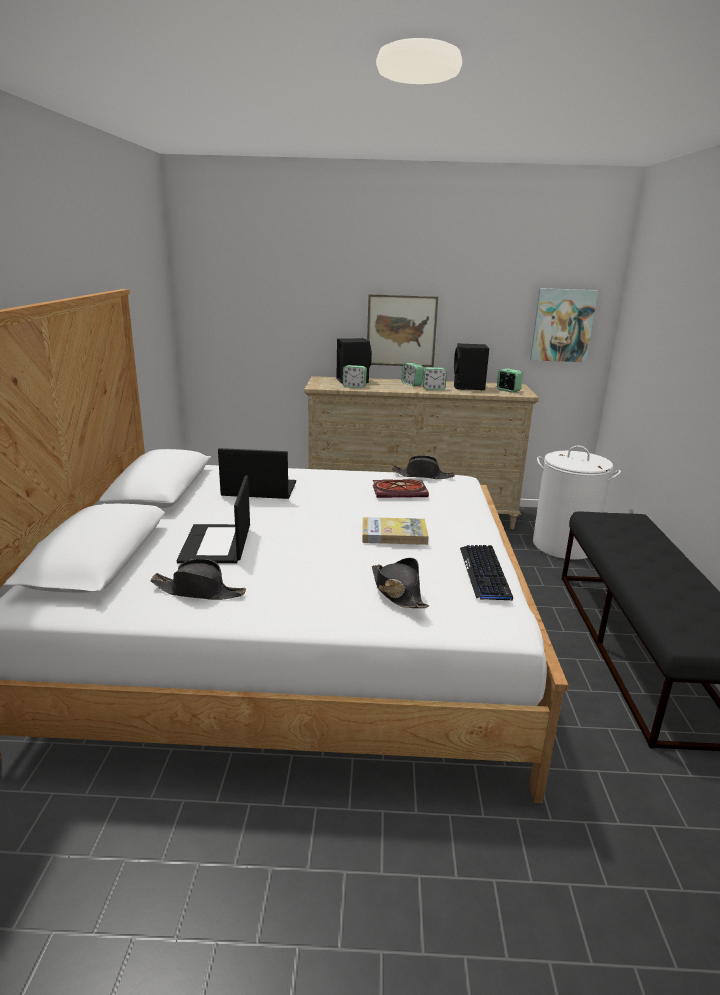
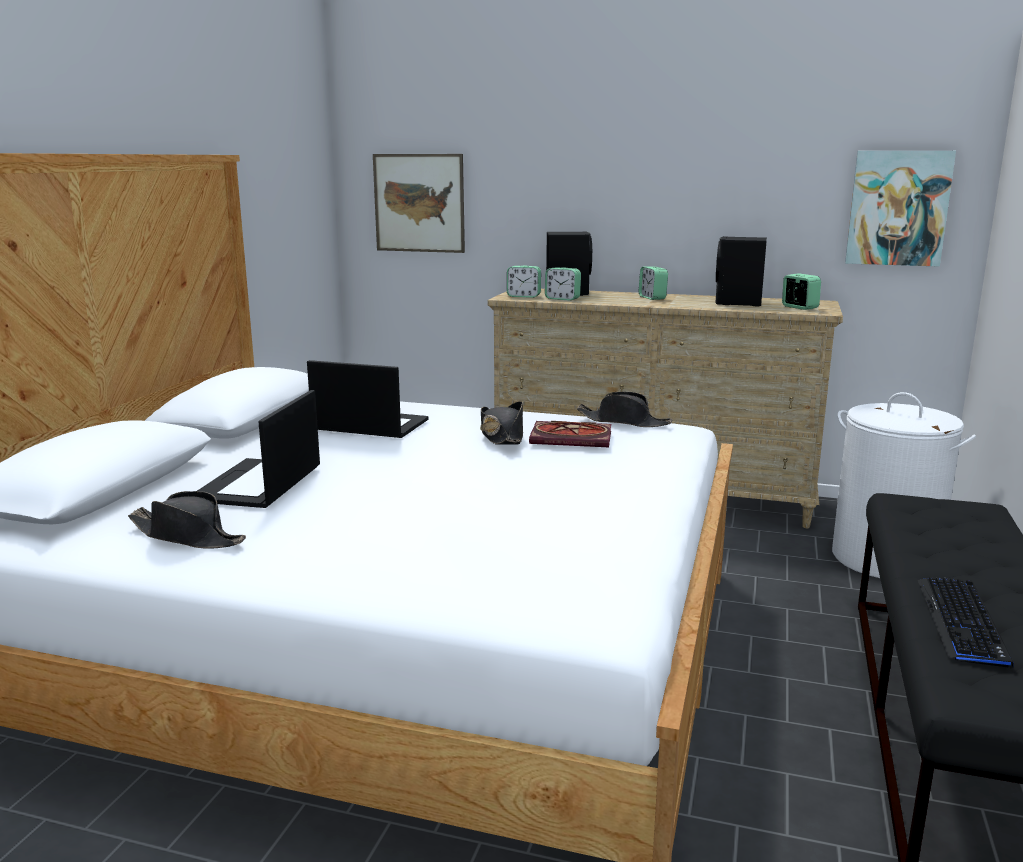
camera: 15 degrees right, 5 degrees down
book [362,517,429,545] -> none
picture [367,294,438,367] -> picture moved to [373,154,465,253]
black hat [372,558,429,608] -> black hat moved to [480,401,523,445]
alarm clock [422,367,447,390] -> alarm clock moved to [507,266,541,298]
keyboard [460,545,513,601] -> keyboard moved to [918,577,1014,669]

